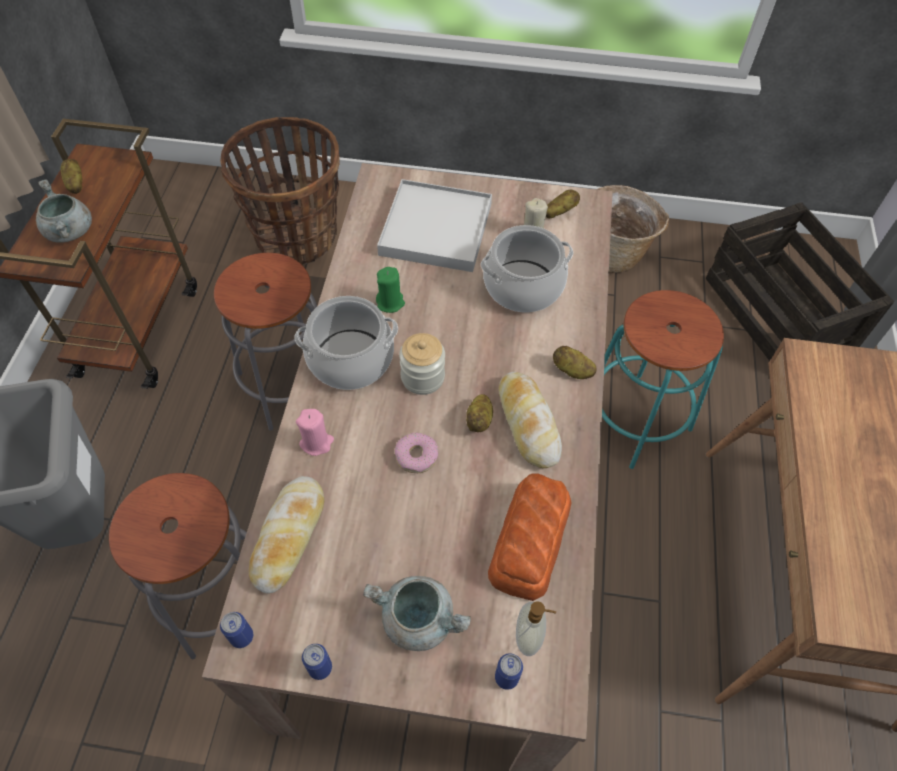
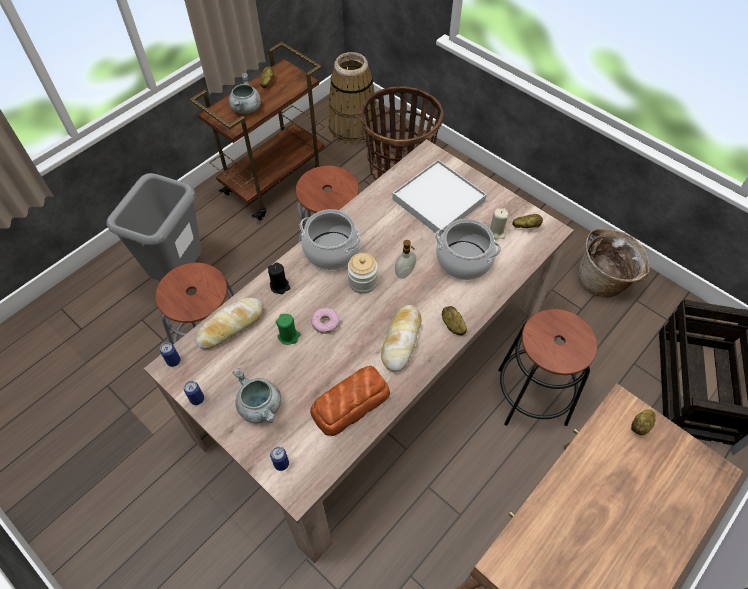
camera: 35 degrees right, 0 degrees up
pink candle [296,409,334,456] -> black candle [268,262,290,294]
green candle [376,267,405,313] -> green candle moved to [276,314,301,345]
potato [466,394,493,432] -> potato moved to [631,409,656,435]
soap dispenser [516,601,556,656] -> soap dispenser moved to [395,240,416,279]
turquoise stool [602,290,724,469] -> black stool [498,309,597,426]
none -> basket [329,52,378,145]

